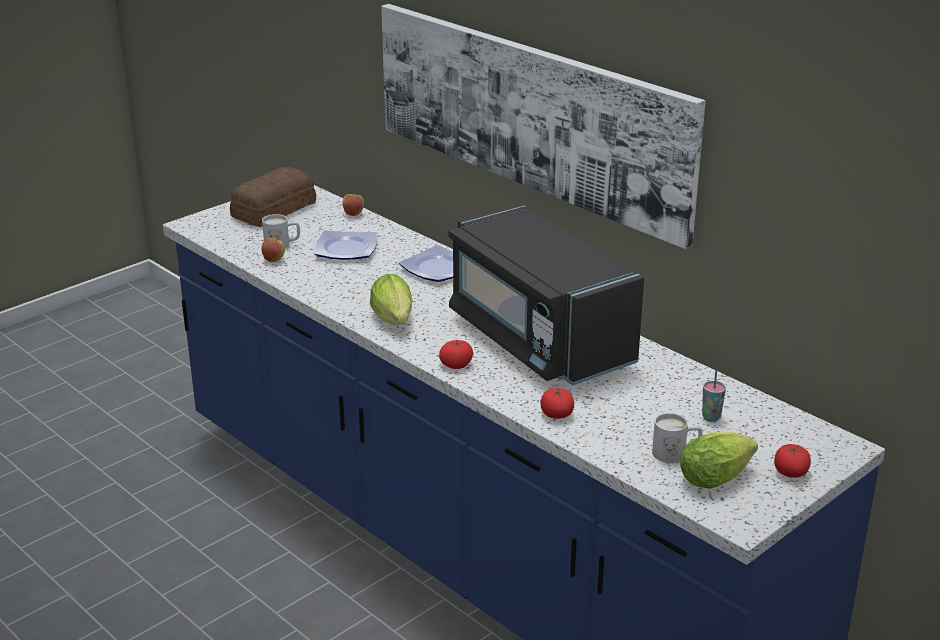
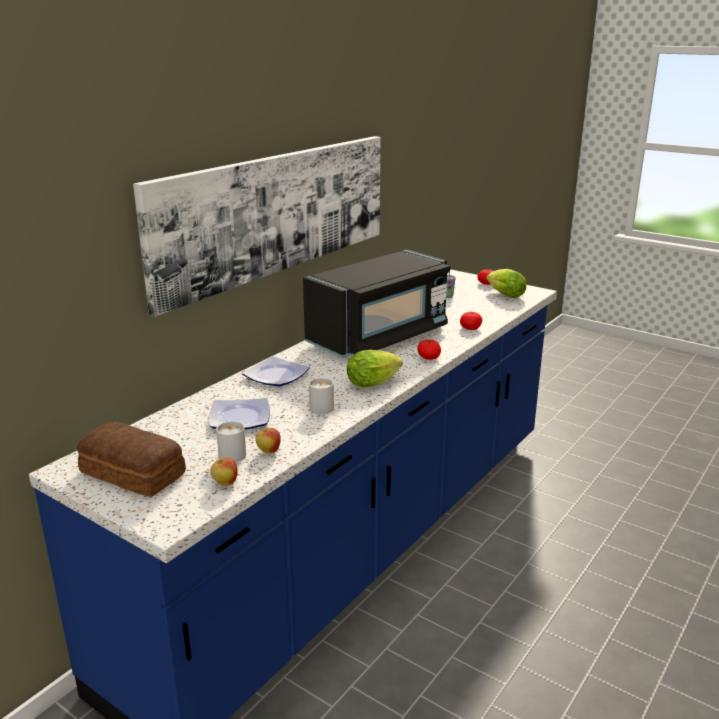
camera: 100 degrees left, 5 degrees down
apple [342,191,364,216] -> apple moved to [211,457,238,486]
white mug [652,413,702,463] -> white mug moved to [309,377,334,414]

